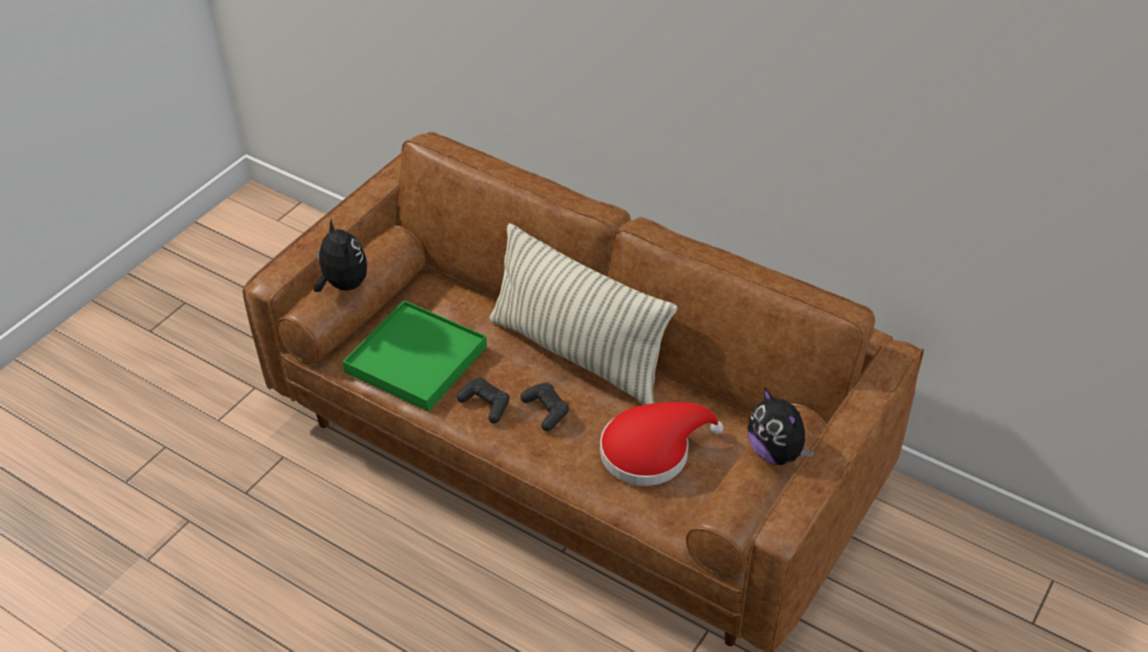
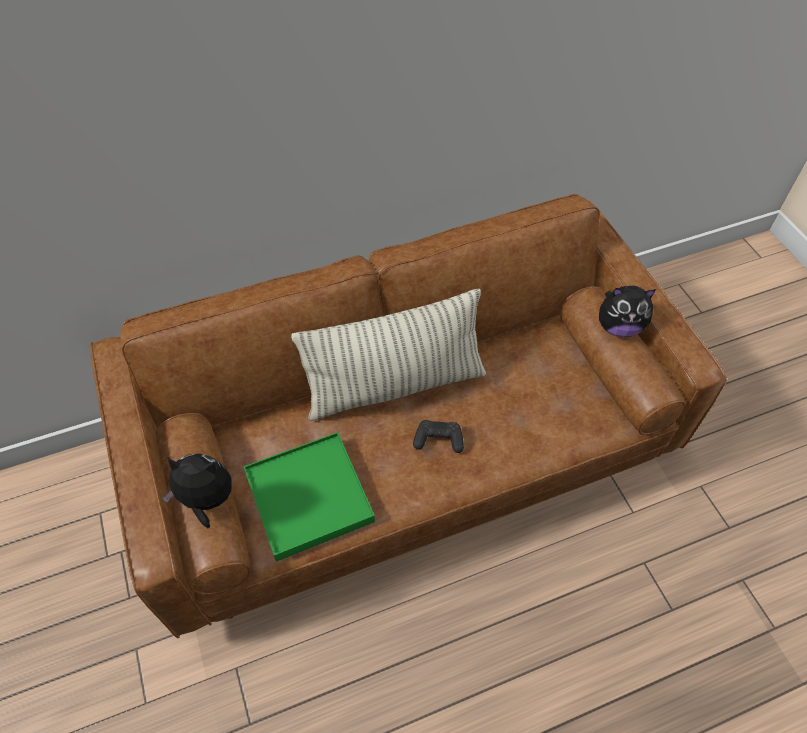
camera: 55 degrees left, 10 degrees up
black game controller [456,377,510,423] -> none
red hat [600,402,724,486] -> none

